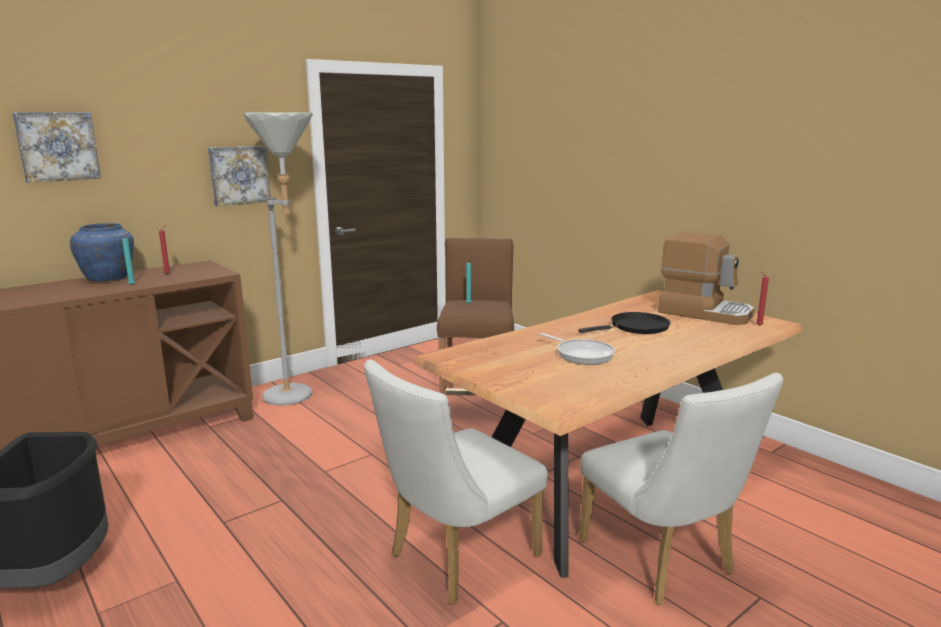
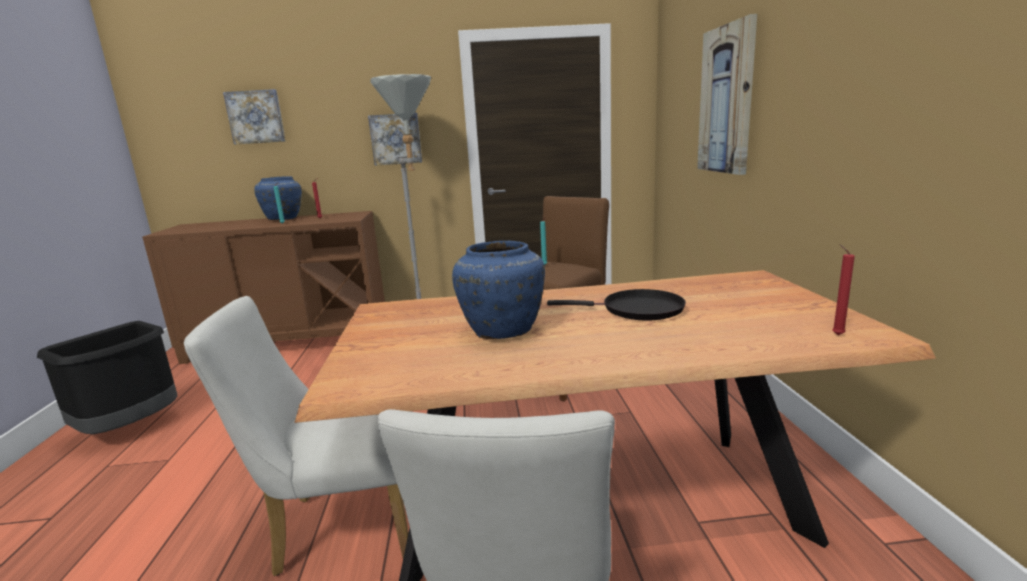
camera: 35 degrees right, 0 degrees up
frying pan [539,333,615,365] -> blue vase [452,241,545,339]
coffee machine [658,232,754,325] -> none
none -> picture [697,14,757,175]

